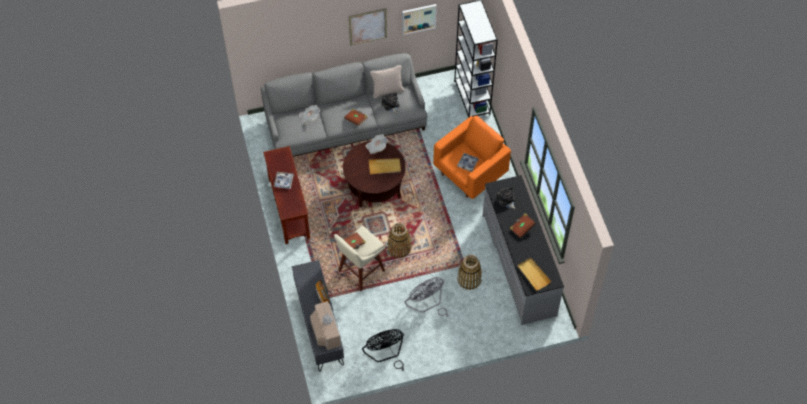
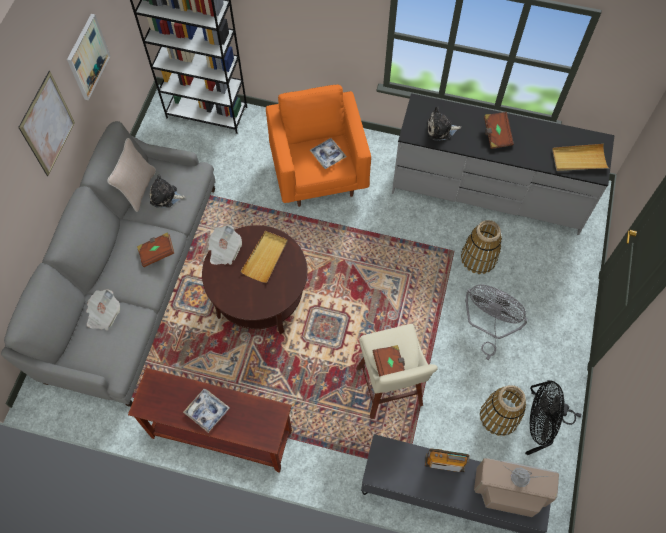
camera: 60 degrees left, 5 degrees up
basket [387,223,411,258] -> basket moved to [480,385,526,436]
grey fan [405,277,449,317] -> grey fan turned 120 degrees clockwise [465,285,527,360]

